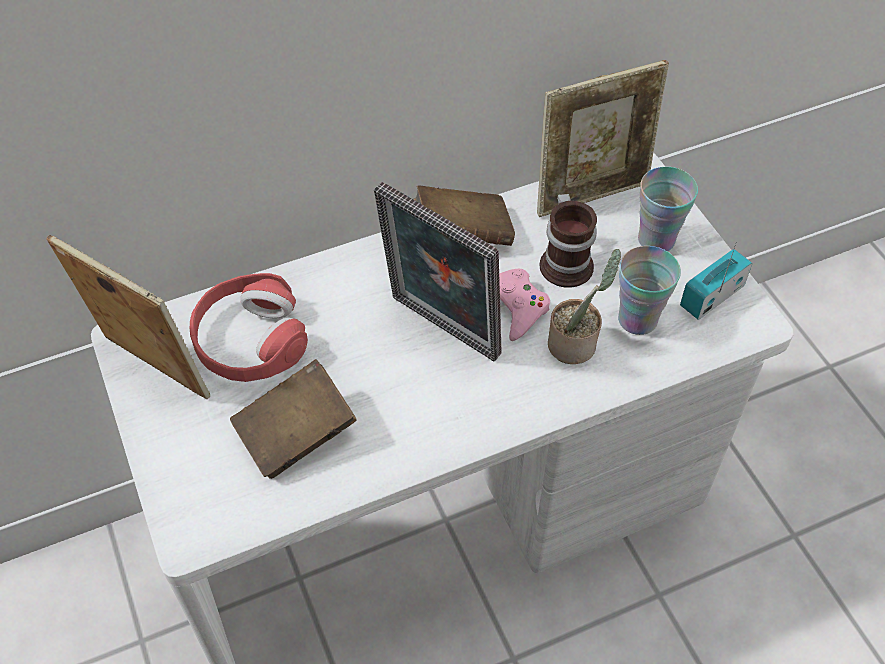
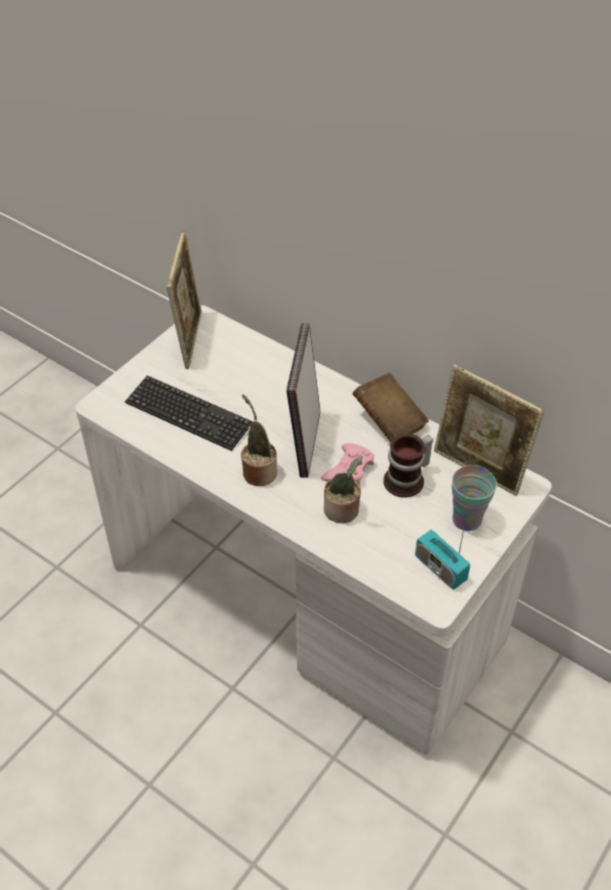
camera: 60 degrees right, 5 degrees down
red headphones [190,273,308,382] -> none
brown book [230,359,357,479] -> keyboard [125,375,253,451]
cup [618,246,681,335] -> none
radio [680,241,752,320] -> radio turned 150 degrees counterclockwise [415,519,470,590]
none -> potted plant [241,394,277,486]

